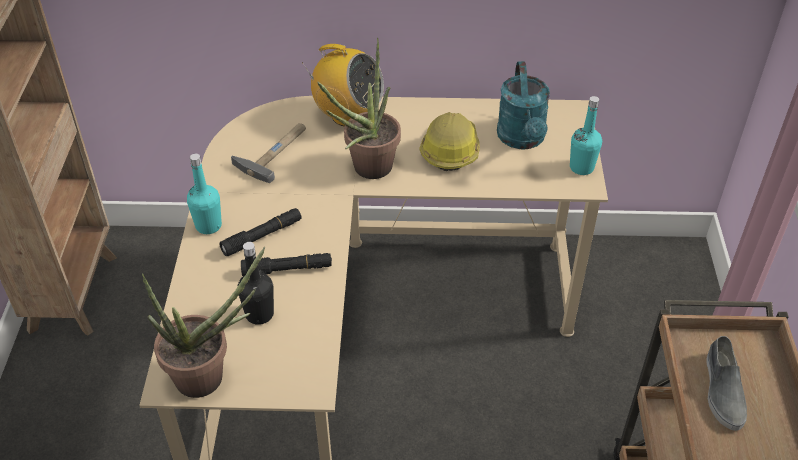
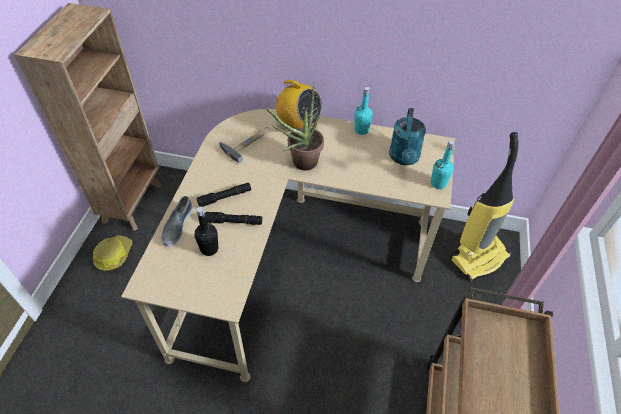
camera: 10 degrees right, 5 degrees up
potted plant [142,247,265,398] -> none
turquoise bottle [187,154,222,234] -> turquoise bottle moved to [354,87,373,135]
hard hat [419,112,480,171] -> hard hat moved to [93,235,132,271]
grey shoe [706,336,747,431] -> grey shoe moved to [161,196,193,247]
none -> vacuum cleaner [449,132,519,281]

